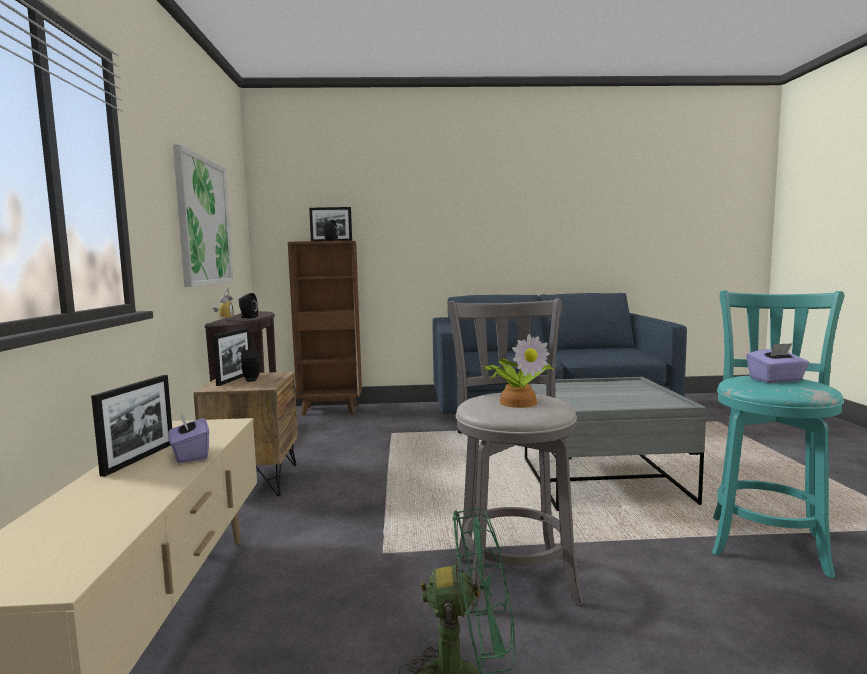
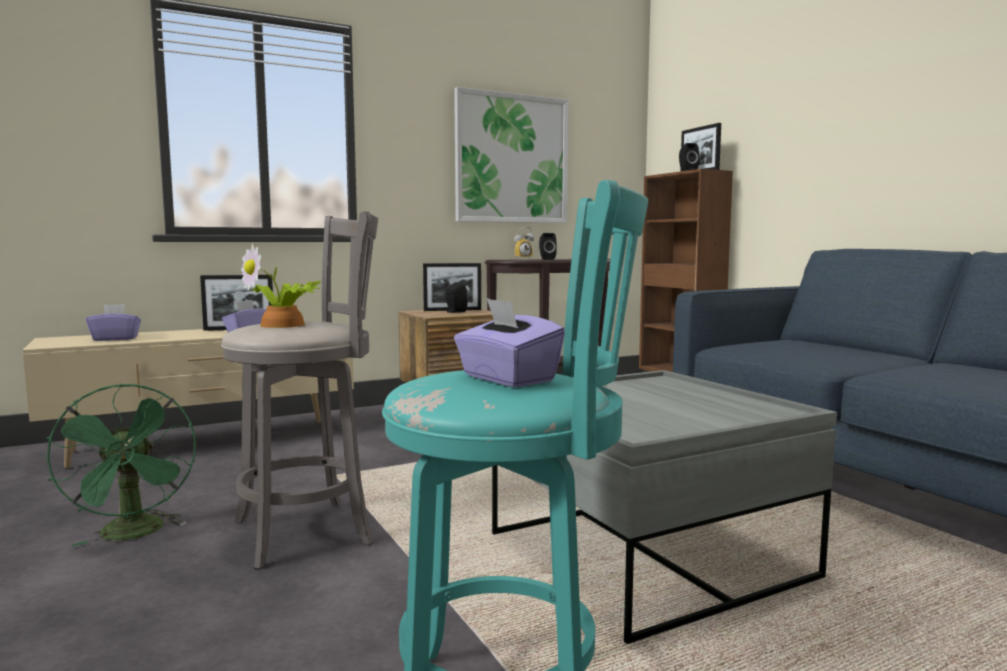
camera: 65 degrees right, 0 degrees up
none -> purple tissue box [86,304,141,341]

